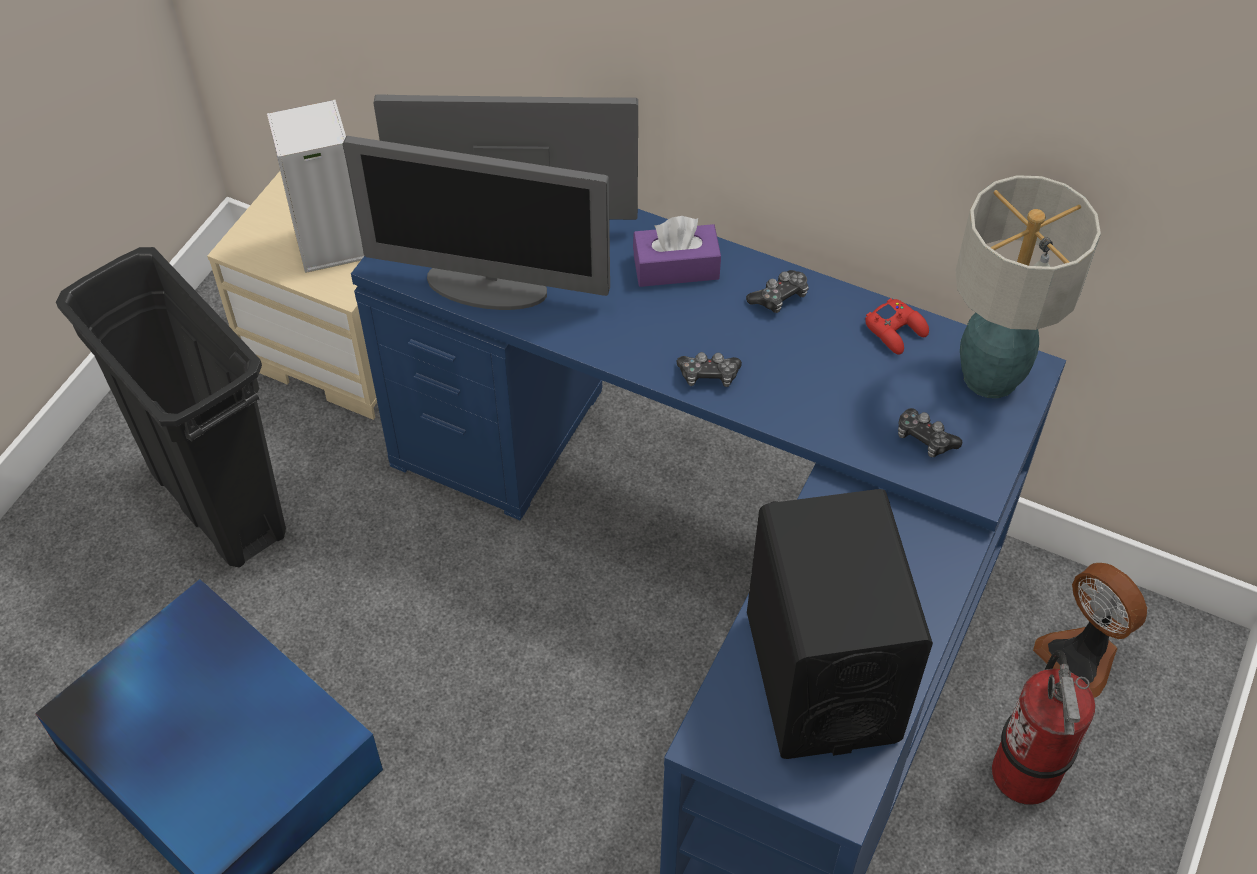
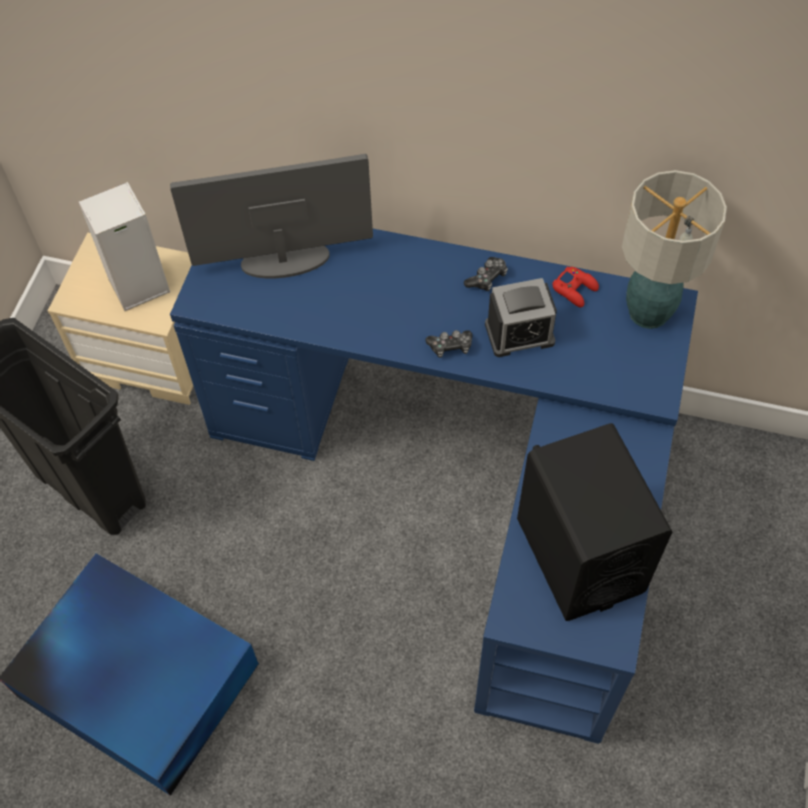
camera: 10 degrees left, 5 degrees up
monitor [343,136,610,310] -> none
purple tissue box [633,216,721,287] -> none
game controller [898,408,962,457] -> none
fire extinguisher [992,650,1095,805] -> none
fan [1033,563,1147,698] -> none
none -> alarm clock [485,278,557,357]

